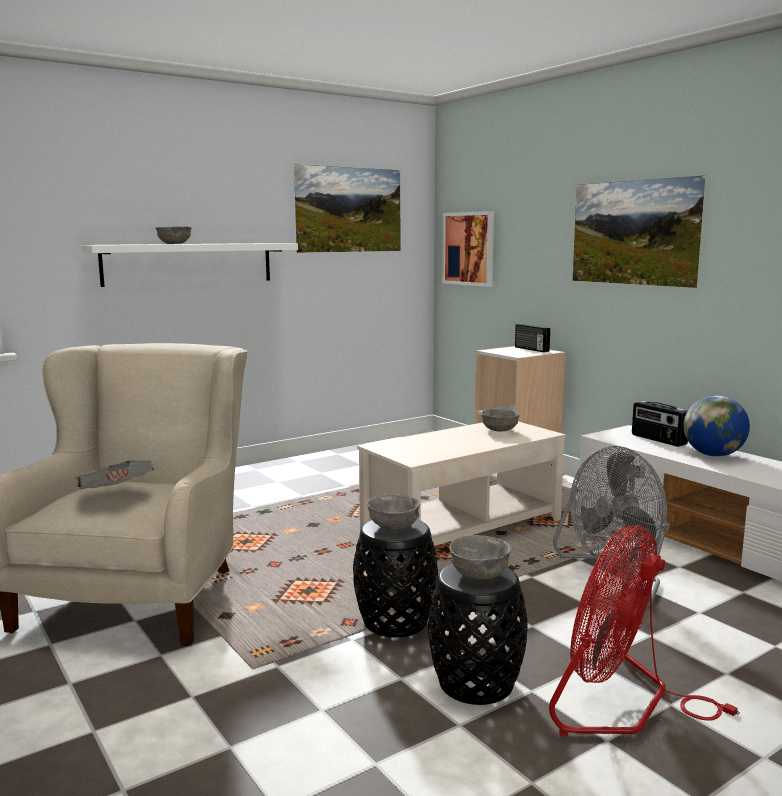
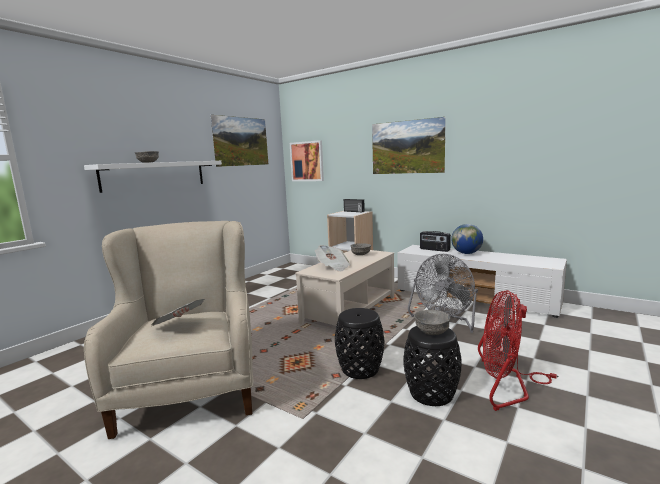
camera: 20 degrees left, 0 degrees up
grey bowl [367,494,420,531] -> none
none -> newspaper [315,245,351,272]

